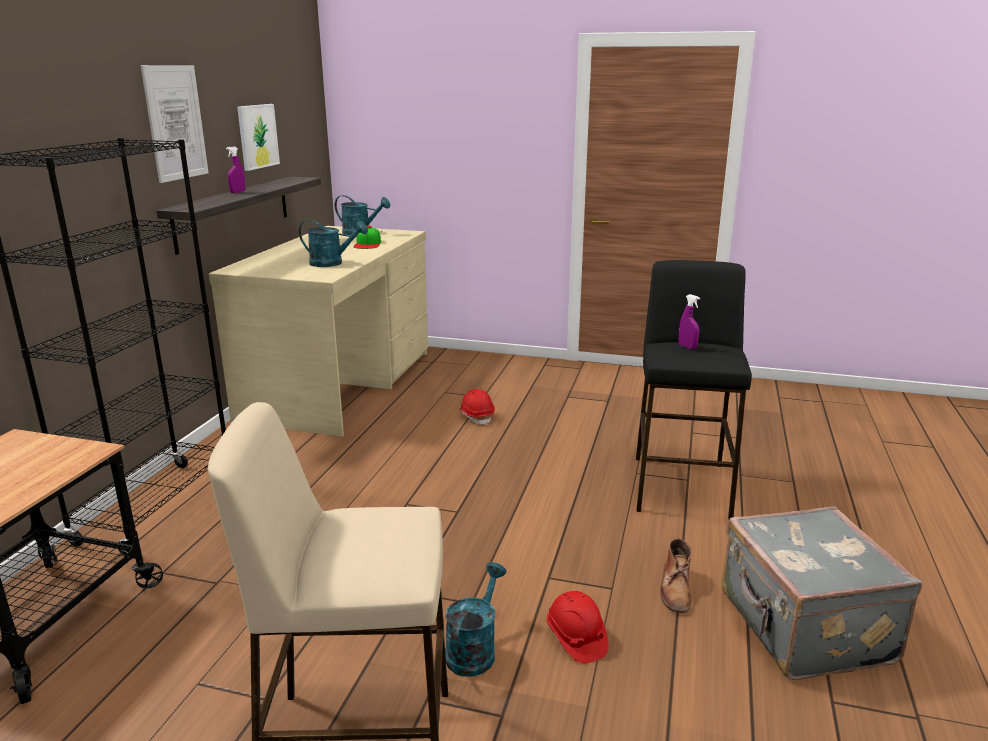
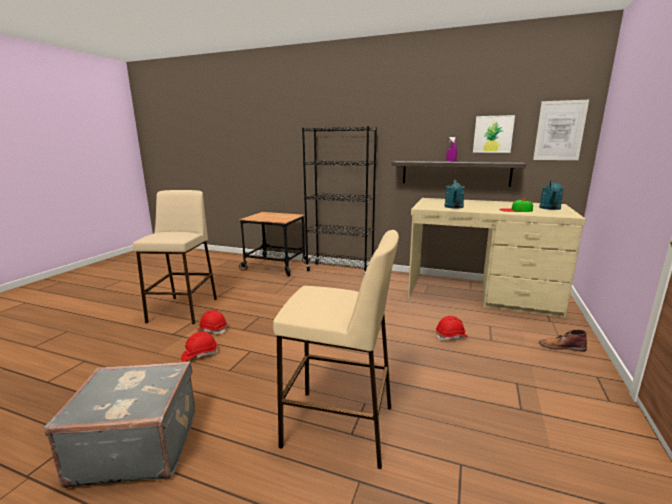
camera: 95 degrees right, 5 degrees down
picture [141,65,209,183] -> picture moved to [533,100,589,160]
turquoise watering can [445,562,506,677] -> red hard hat [198,310,227,334]
black stool [636,260,752,520] -> beige stool [273,230,399,469]
brown boot [660,538,692,613] -> brown boot moved to [539,329,587,352]
purple spray bottle [679,294,700,349] -> none

